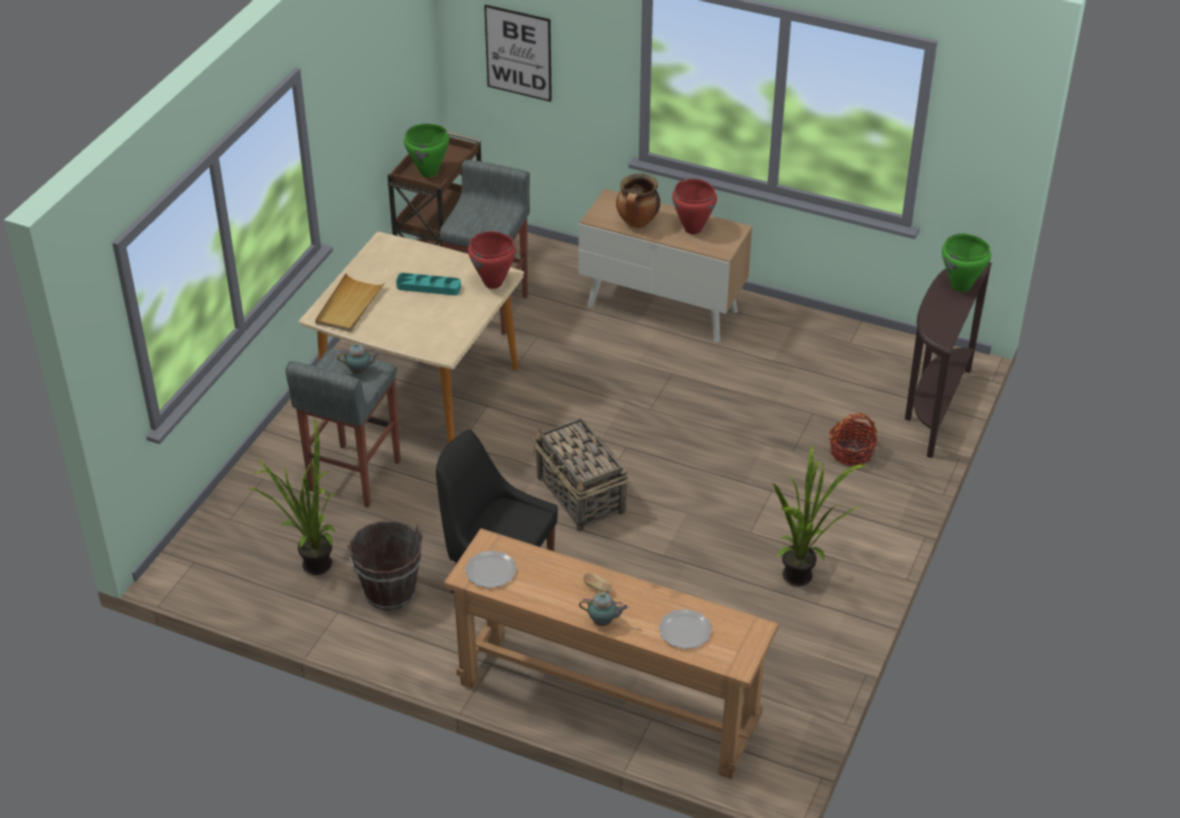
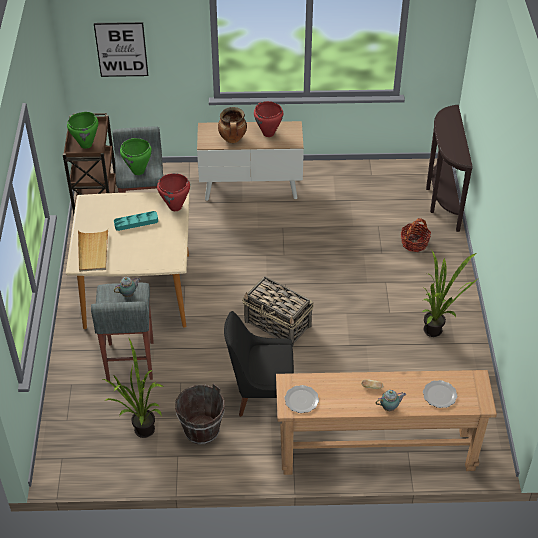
camera: 25 degrees left, 5 degrees up
green cooking pot [942,234,991,292] -> green cooking pot moved to [120,138,152,175]

